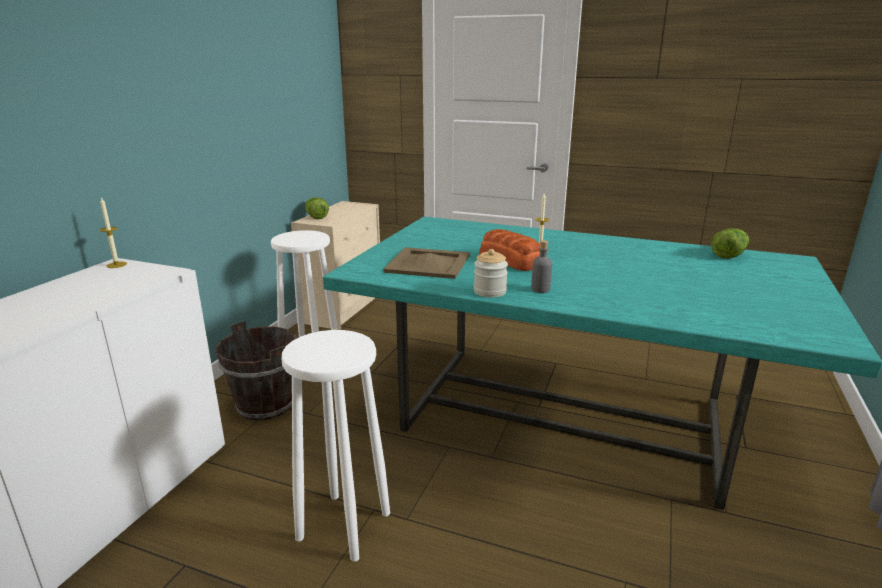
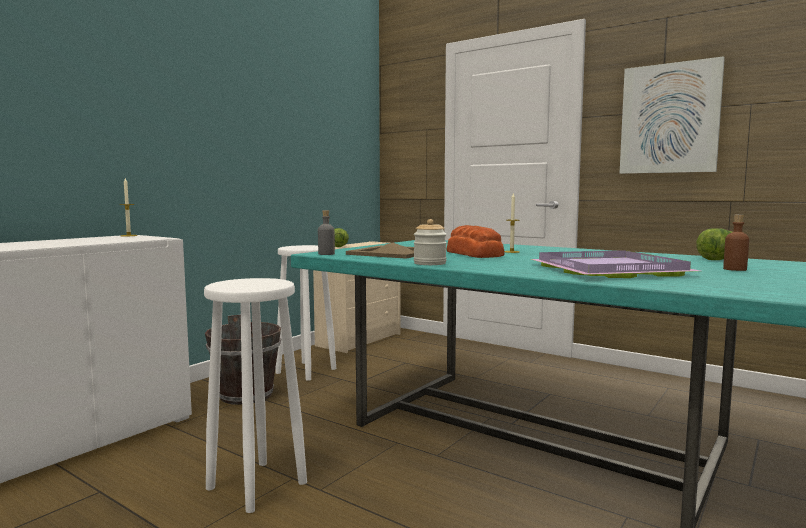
camera: 15 degrees right, 15 degrees down
grey bottle [531,240,552,293] -> grey bottle moved to [318,210,335,255]
none -> purple tray [531,250,700,278]
none -> picture [620,56,725,174]
none -> brown bottle [723,215,749,271]

